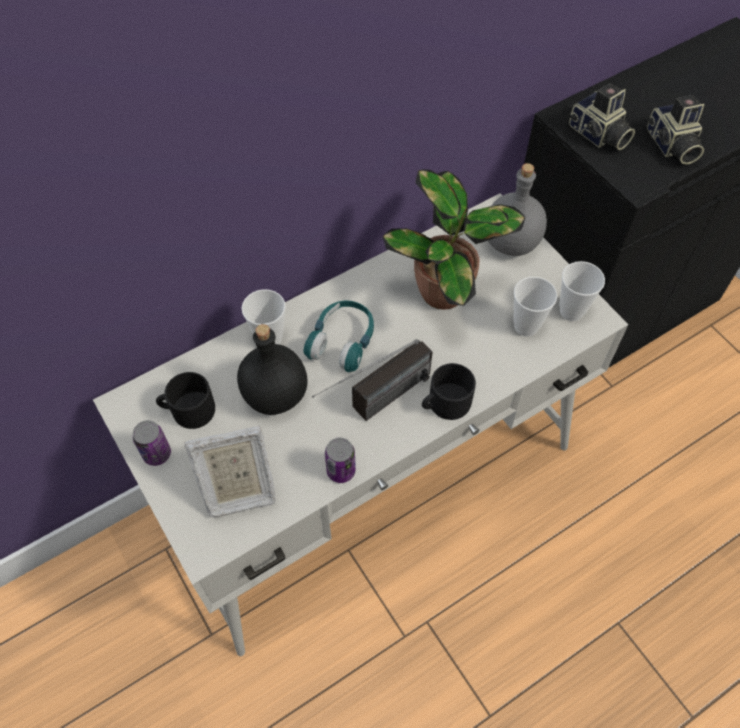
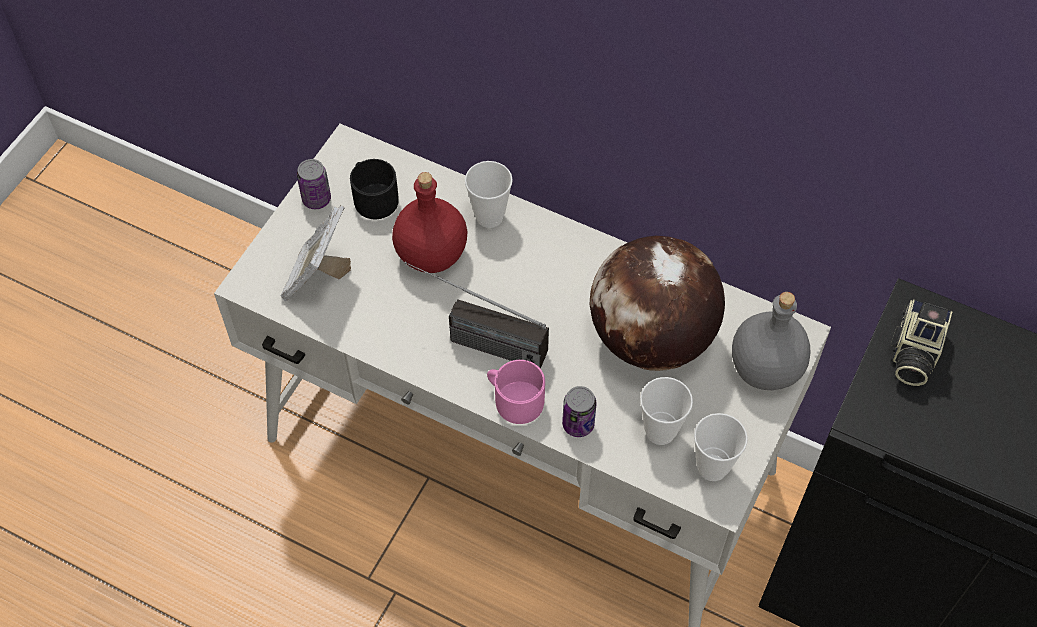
camera: 60 degrees right, 0 degrees up
picture frame [184,426,276,517] -> picture frame turned 60 degrees clockwise [281,206,351,301]
black bottle [237,324,307,415] -> red bottle [392,172,468,273]
turquoise headphones [304,301,374,372] -> none
can [325,438,356,483] -> can moved to [562,386,596,437]
potted plant [383,169,525,310] -> globe [590,236,725,371]
black mug [422,363,476,420] -> pink mug [487,360,545,424]
camera [647,95,704,165] -> none

